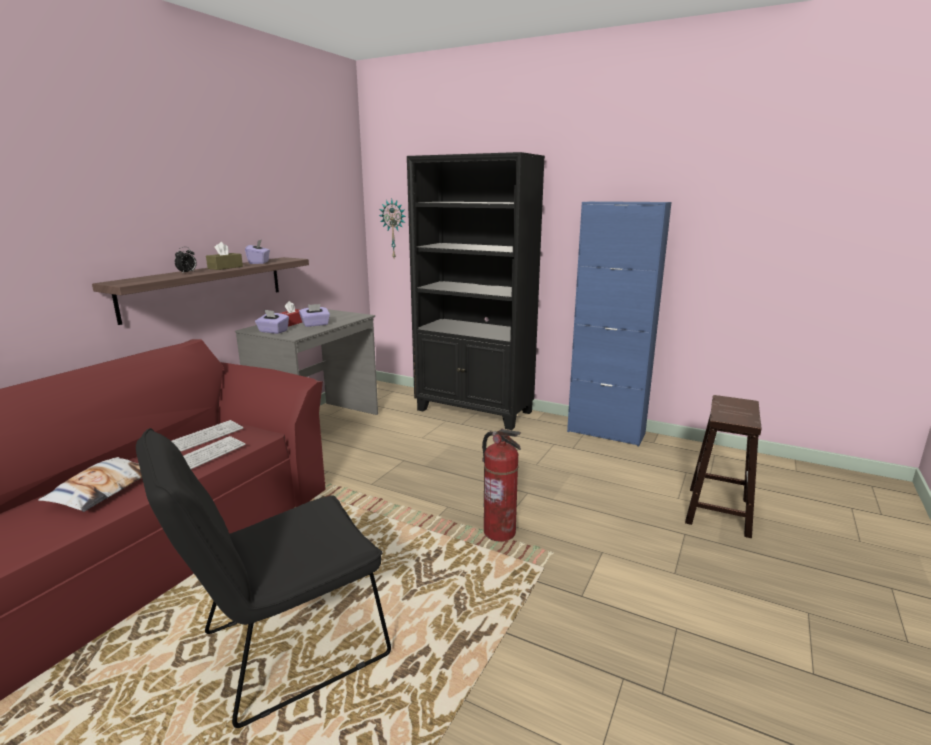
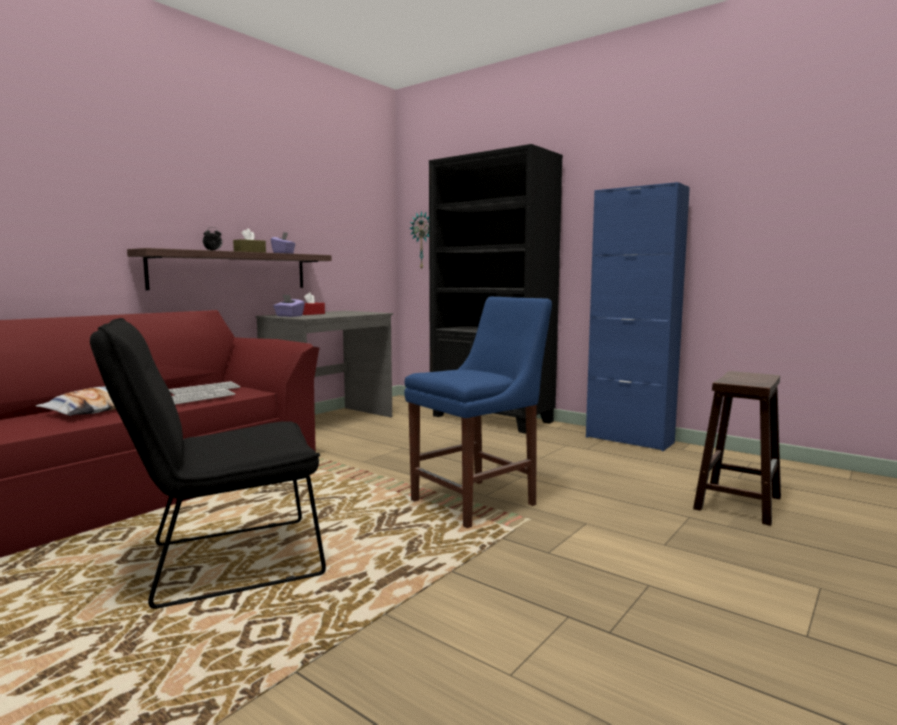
camera: 10 degrees right, 10 degrees down
purple tissue box [299,304,330,327] -> none
fire extinguisher [482,428,521,542] -> blue chair [404,297,552,528]

